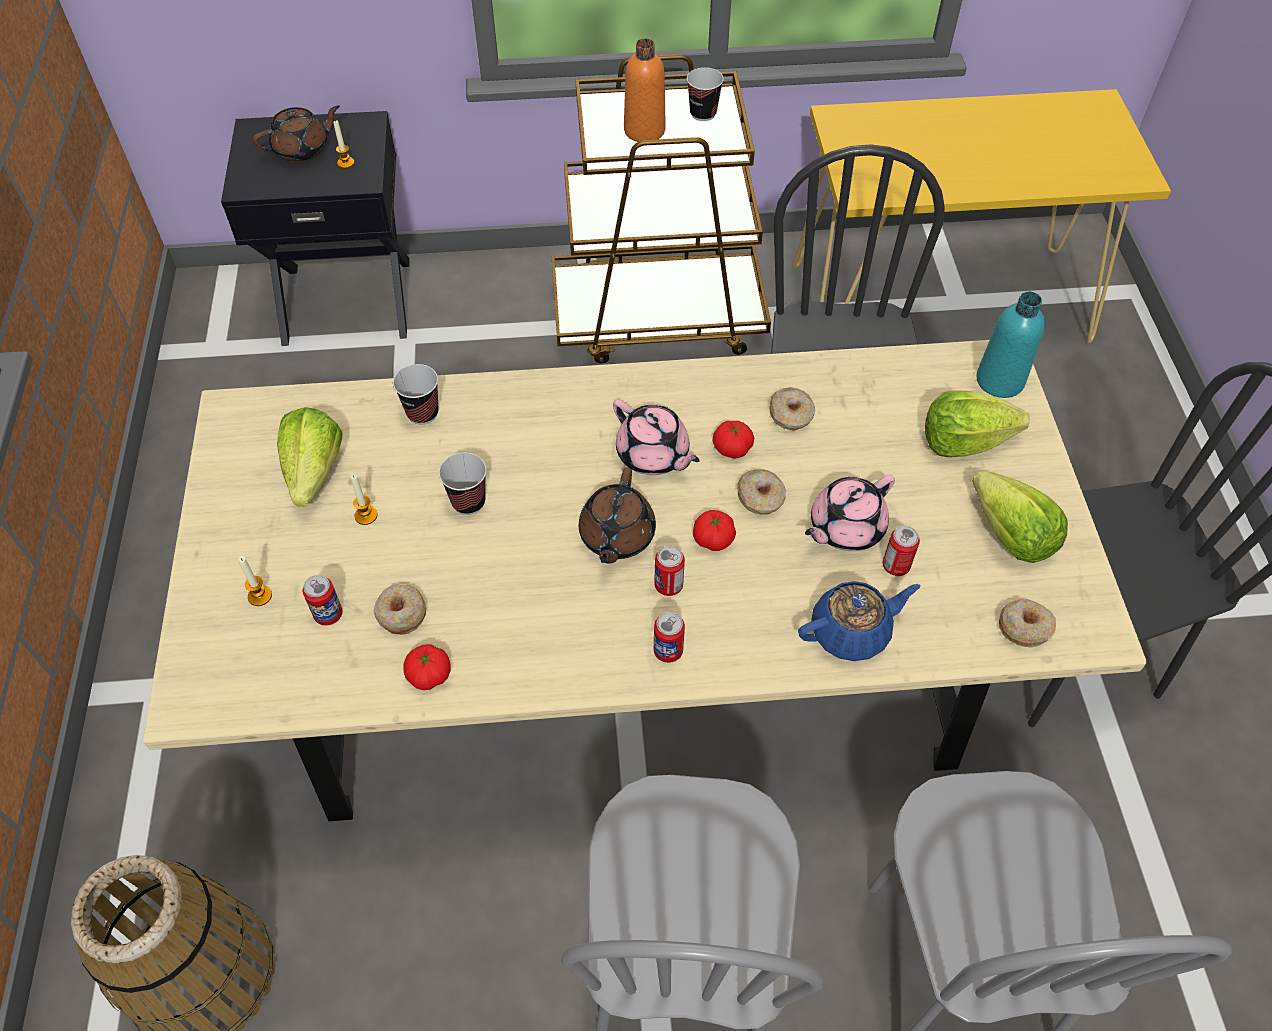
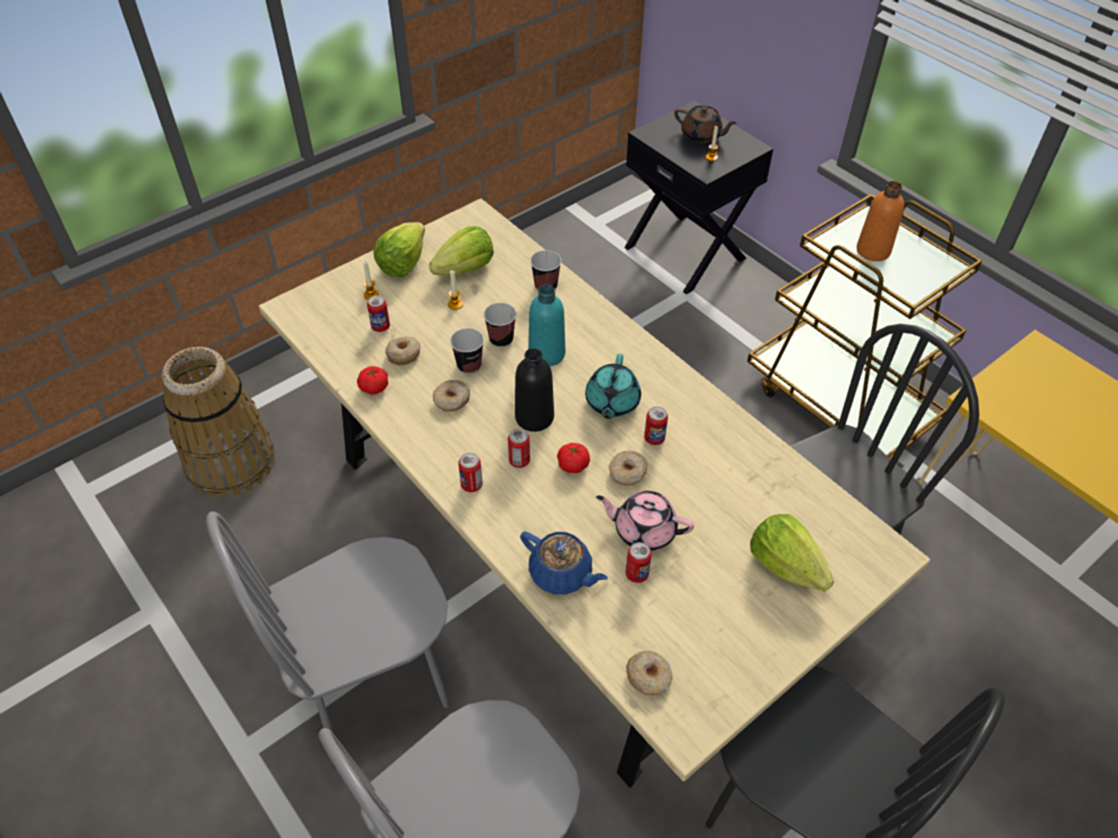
camera: 55 degrees right, 5 degrees down
brown teapot [579,467,656,564] -> black bottle [515,348,554,432]
pink teapot [613,400,700,475] -> turquoise teapot [585,354,641,419]
cup [687,67,724,121] -> cup moved to [450,328,484,374]
tomato [713,421,754,459] -> can [644,407,668,445]
donut [770,387,815,431] -> donut moved to [433,380,470,412]
lettuce [972,470,1068,563] -> lettuce moved to [374,222,425,277]
turquoise bottle [977,292,1045,398] -> turquoise bottle moved to [528,285,565,366]

